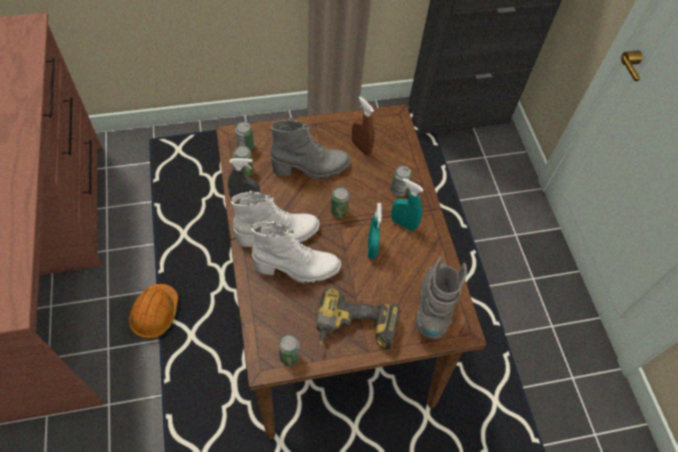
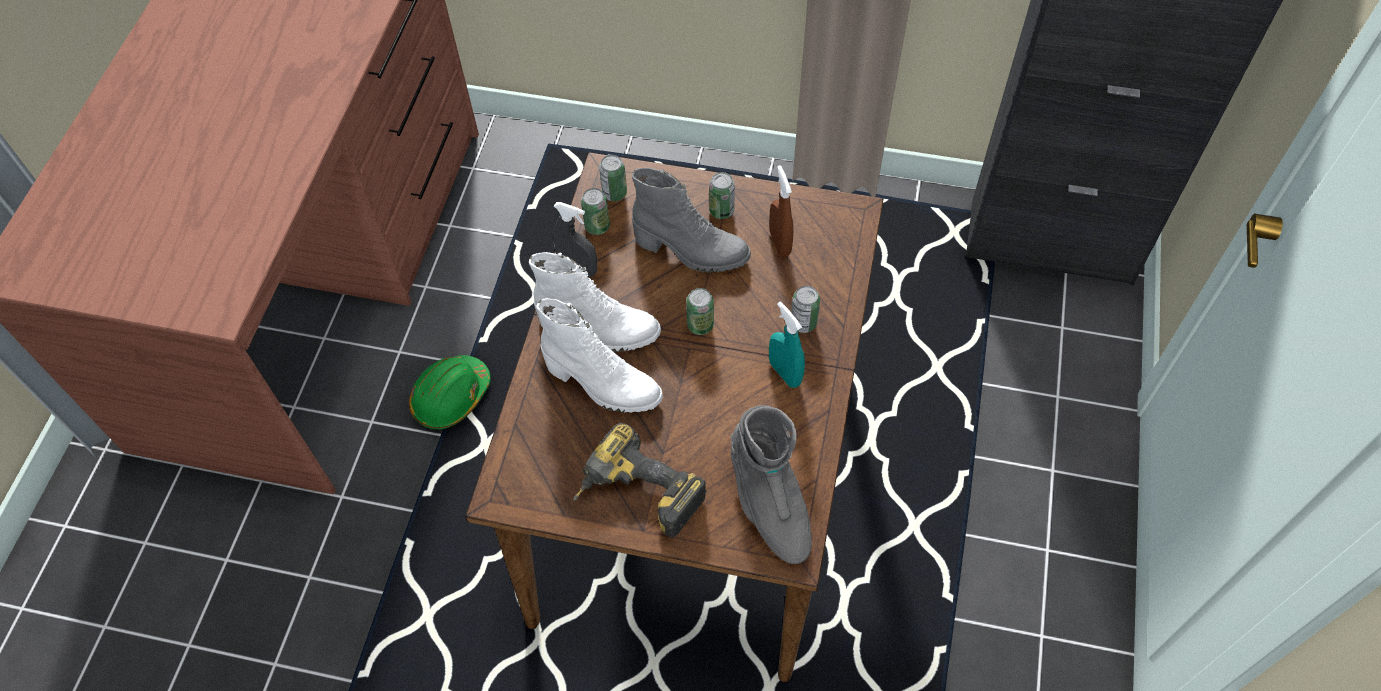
camera: 30 degrees right, 0 degrees up
orange hard hat [129,284,178,339] -> green hard hat [409,355,491,430]
can [279,335,300,366] -> can moved to [709,172,735,219]
turquoise spray bottle [368,203,382,259] -> none
grey boot [415,257,467,340] -> grey boot turned 120 degrees clockwise [731,405,812,564]

